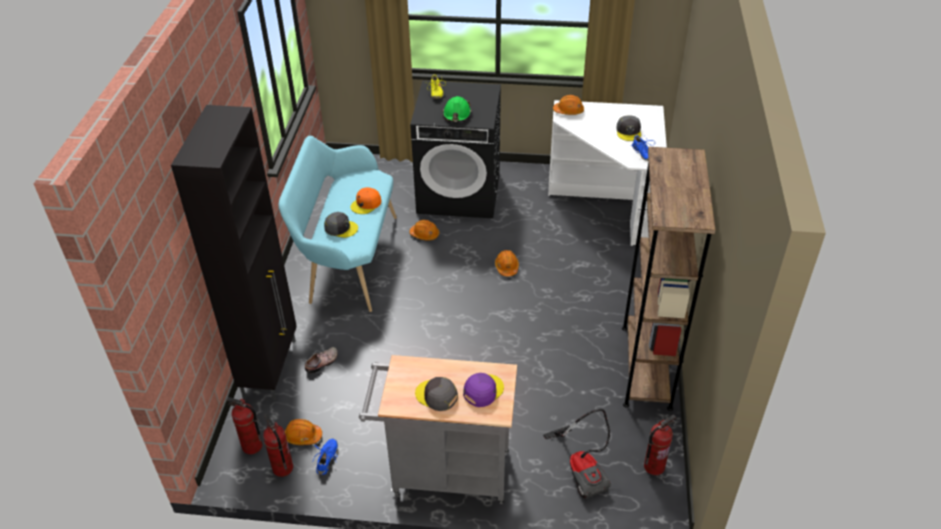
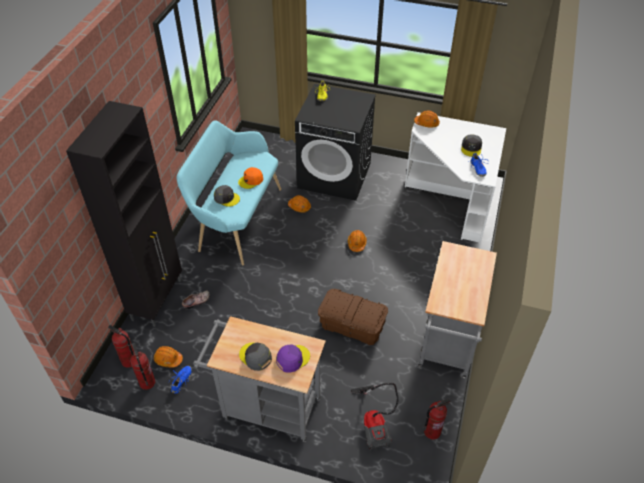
camera: 10 degrees right, 5 degrees up
green hard hat [443,96,472,122] -> none
brown bookcase [622,147,716,411] -> grey cart [416,241,497,378]
none -> brown storage box [318,289,388,345]

